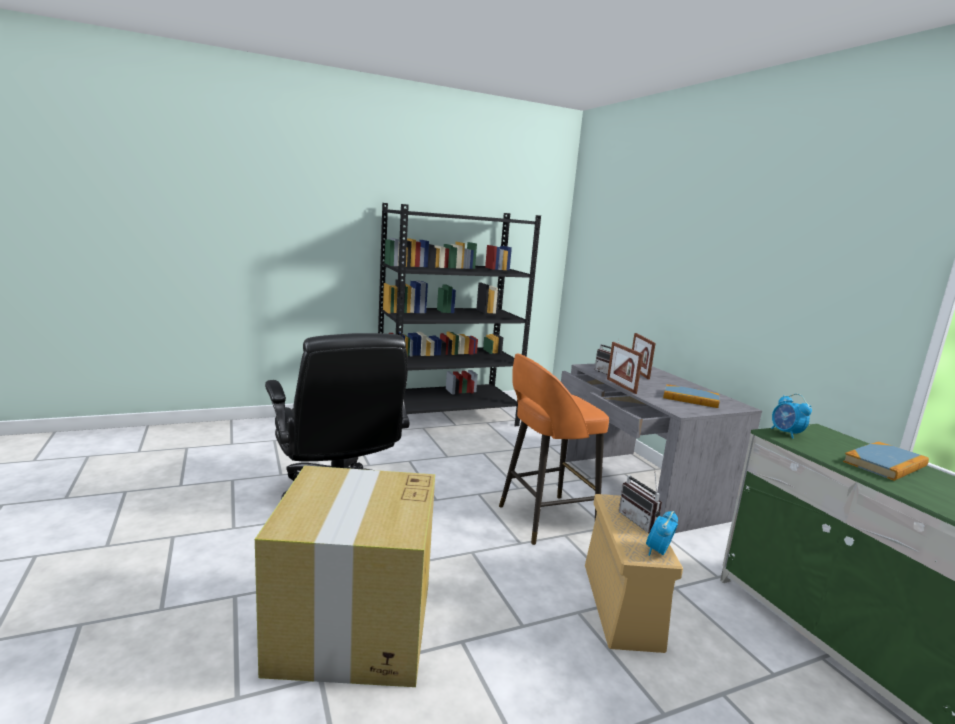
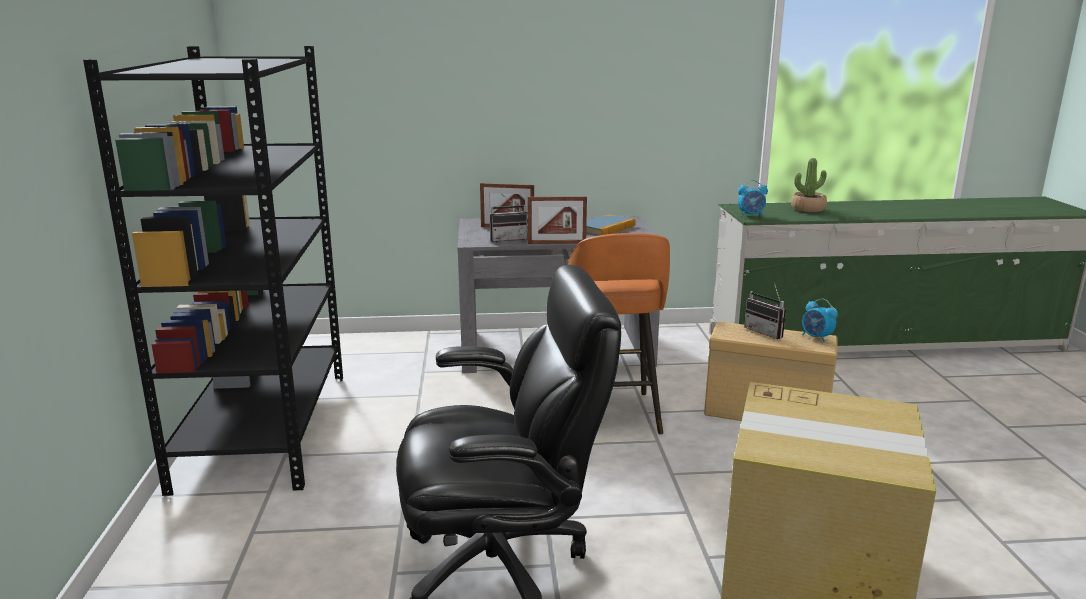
camera: 70 degrees left, 5 degrees up
radio [619,473,662,533] -> radio turned 60 degrees clockwise [744,282,786,339]
book [843,442,929,481] -> potted plant [791,158,827,212]

